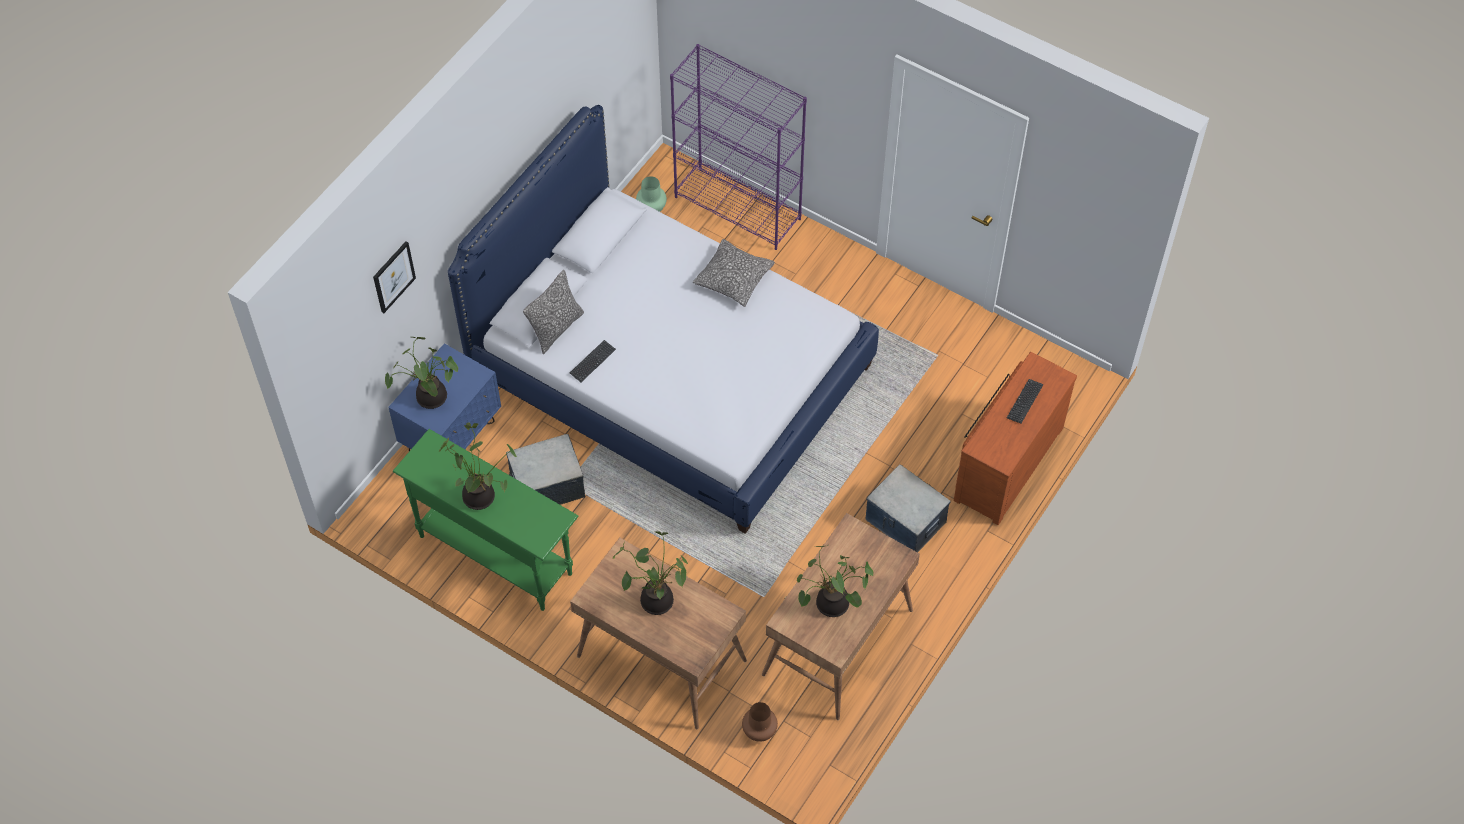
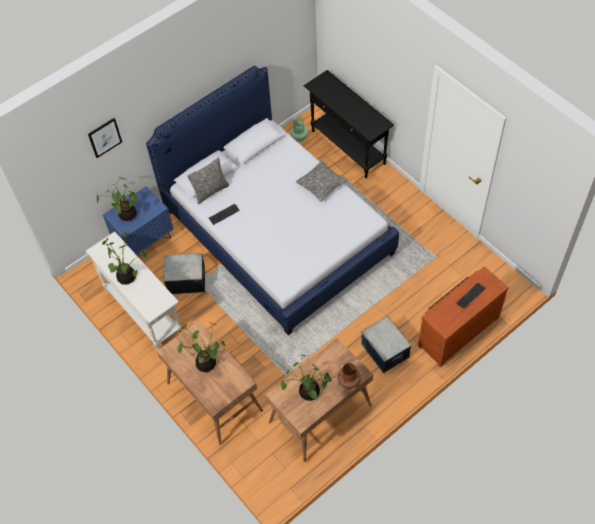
camera: 20 degrees right, 0 degrees up
green console table [393,429,578,611] -> white console table [86,232,182,350]
purple bookcase [670,44,807,250] -> black console table [304,70,394,178]
brown vase [742,702,778,742] -> brown vase moved to [338,363,361,389]

